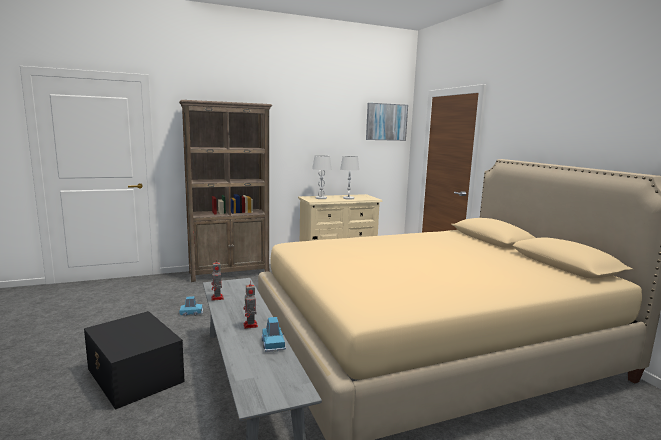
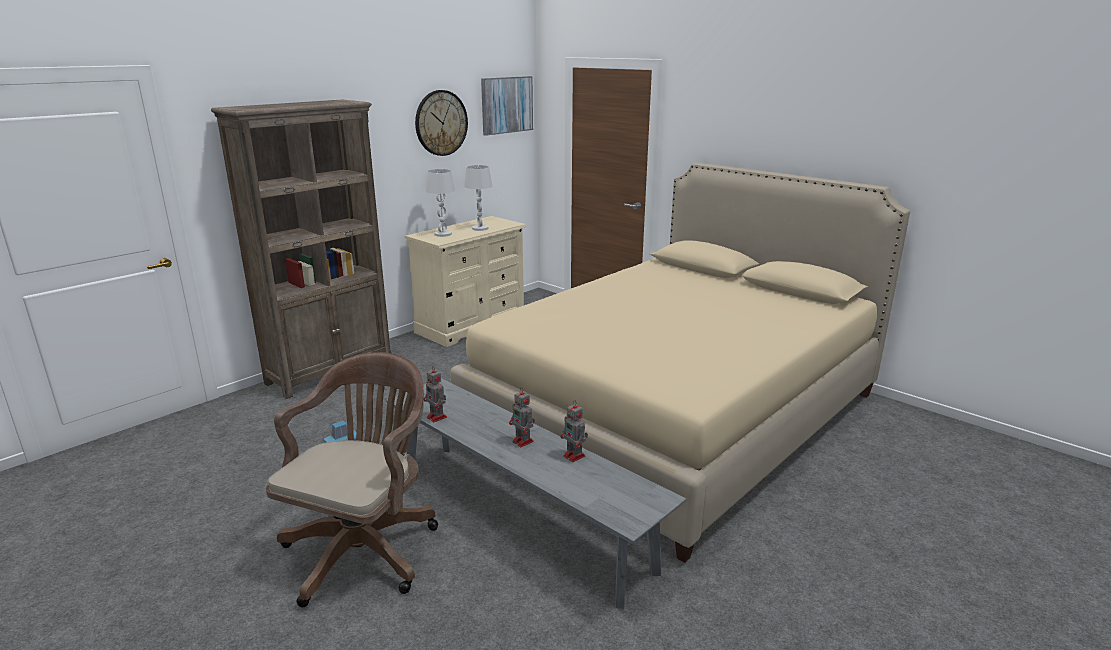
camera: 25 degrees left, 10 degrees up
black storage box [84,311,185,410] -> brown office chair [266,352,438,607]
blue toy car [262,317,286,352] -> toy robot [561,400,588,462]
none -> wall clock [415,90,468,156]

